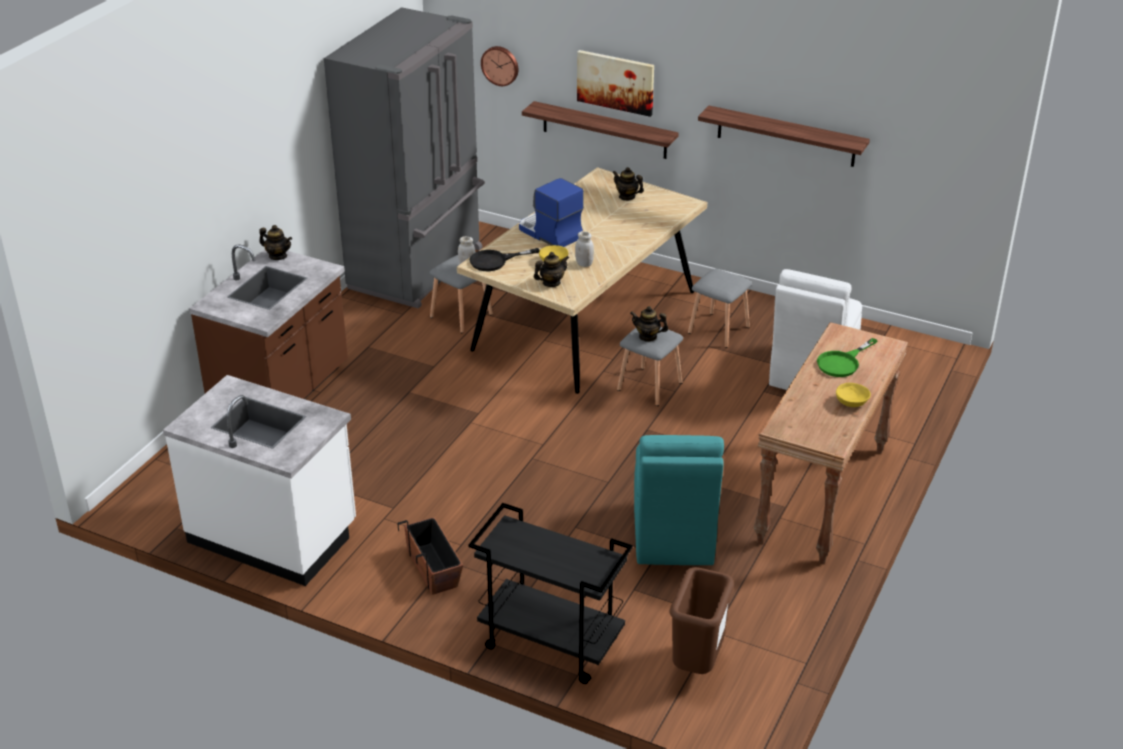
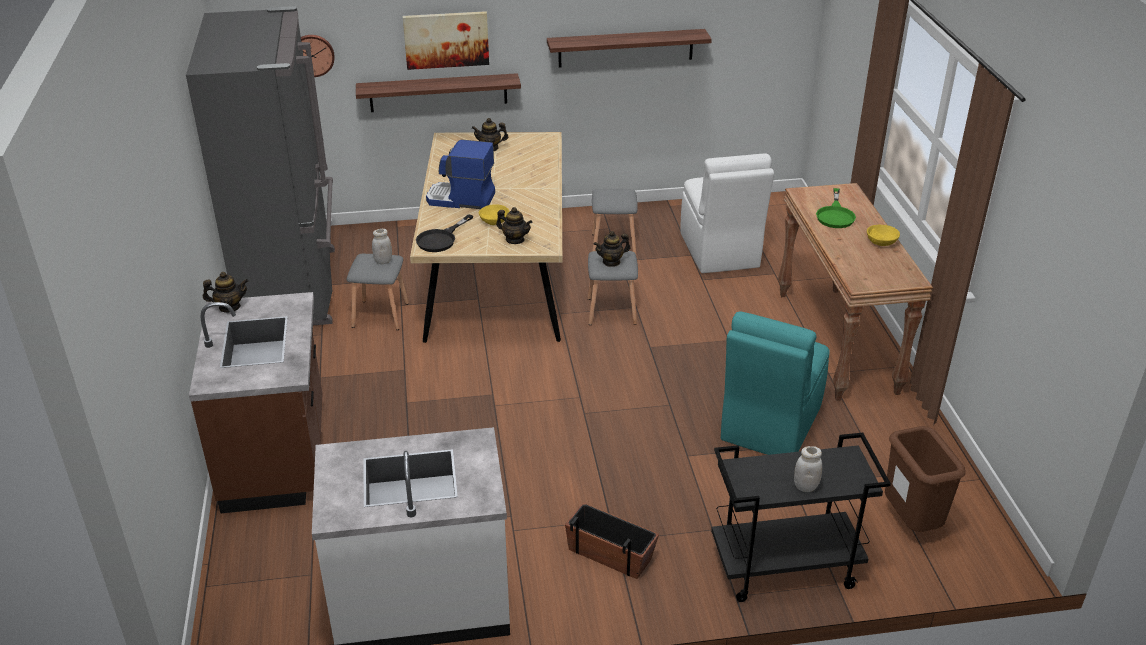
camera: 35 degrees left, 0 degrees up
teapot [534,252,569,287] -> teapot turned 90 degrees clockwise [496,207,532,244]
white jar [575,231,594,267] -> white jar moved to [794,446,822,492]
turquoise chair [634,435,724,565] -> turquoise chair turned 60 degrees clockwise [721,312,830,455]

